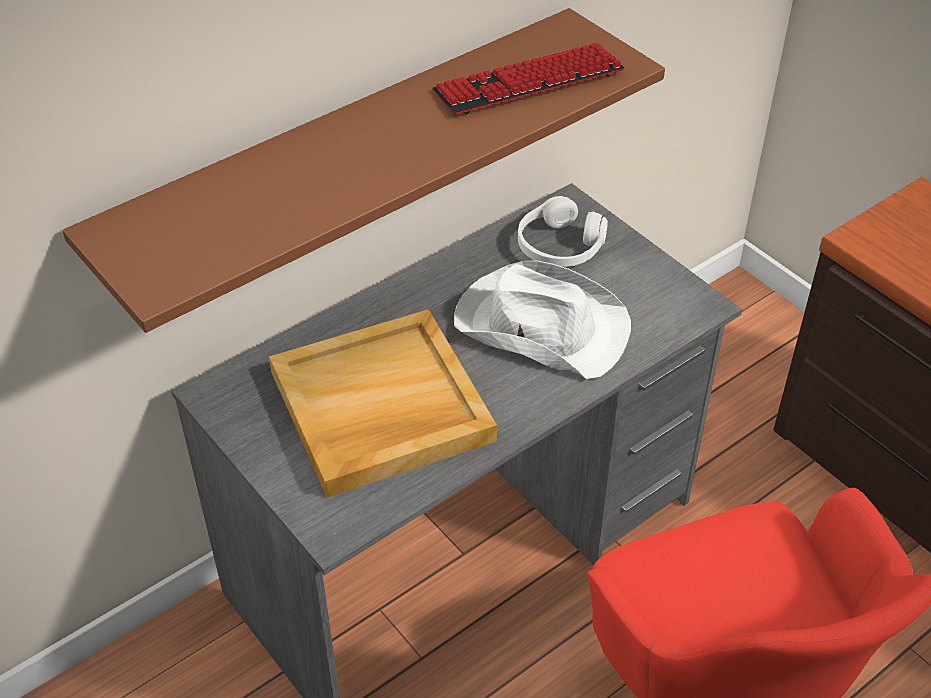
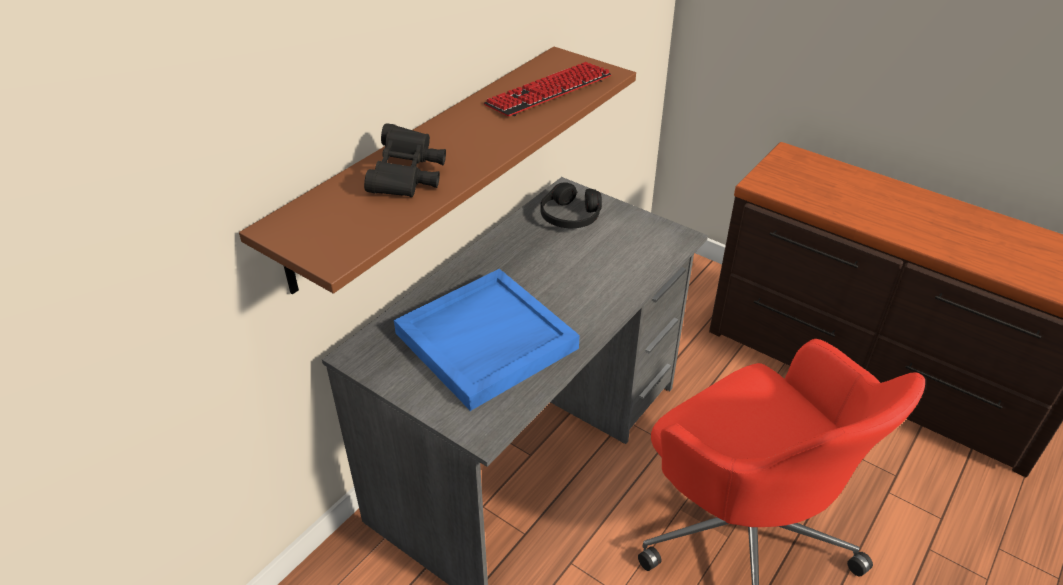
camera: 15 degrees left, 5 degrees down
beige tray [269,309,497,498] -> blue tray [394,269,580,411]
white hat [454,260,631,379] -> none
white headphones [518,196,608,267] -> black headphones [540,182,602,228]
none -> black binoculars [364,123,446,197]

